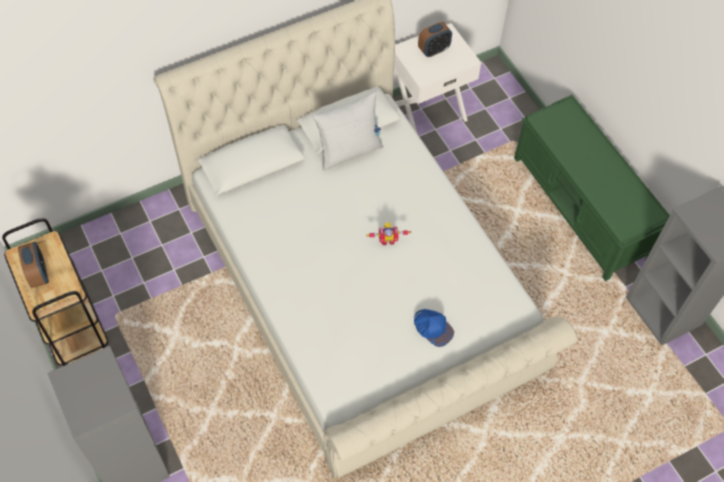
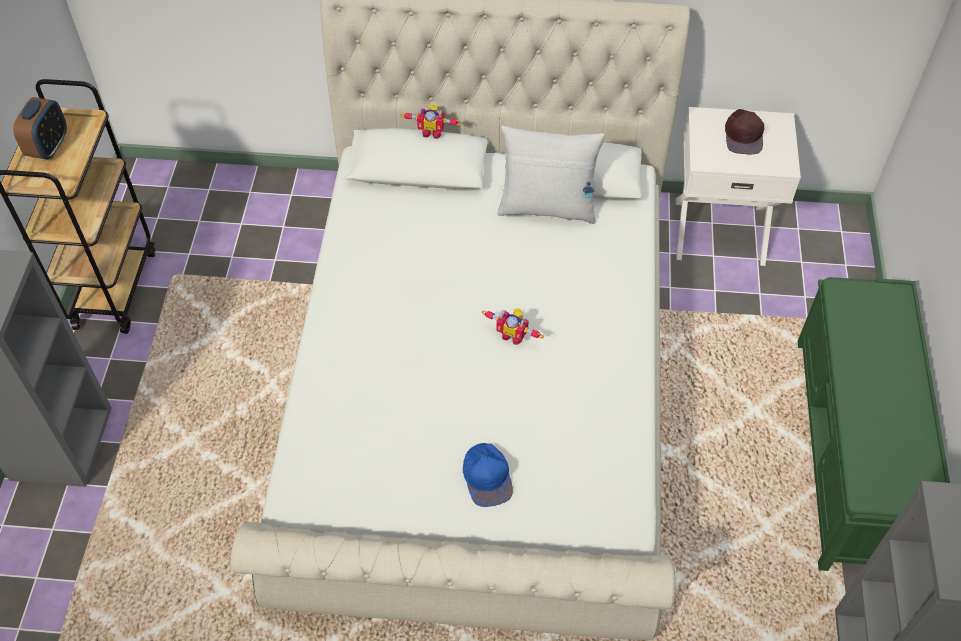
camera: 35 degrees right, 5 degrees down
alarm clock [418,22,452,57] -> brown cap [725,109,764,154]
none -> toy robot [400,104,462,139]

